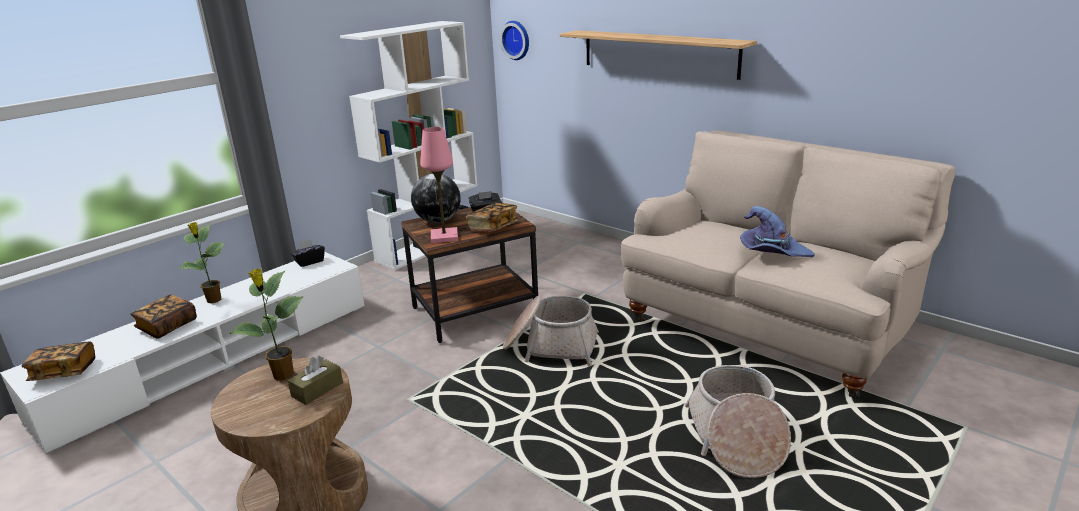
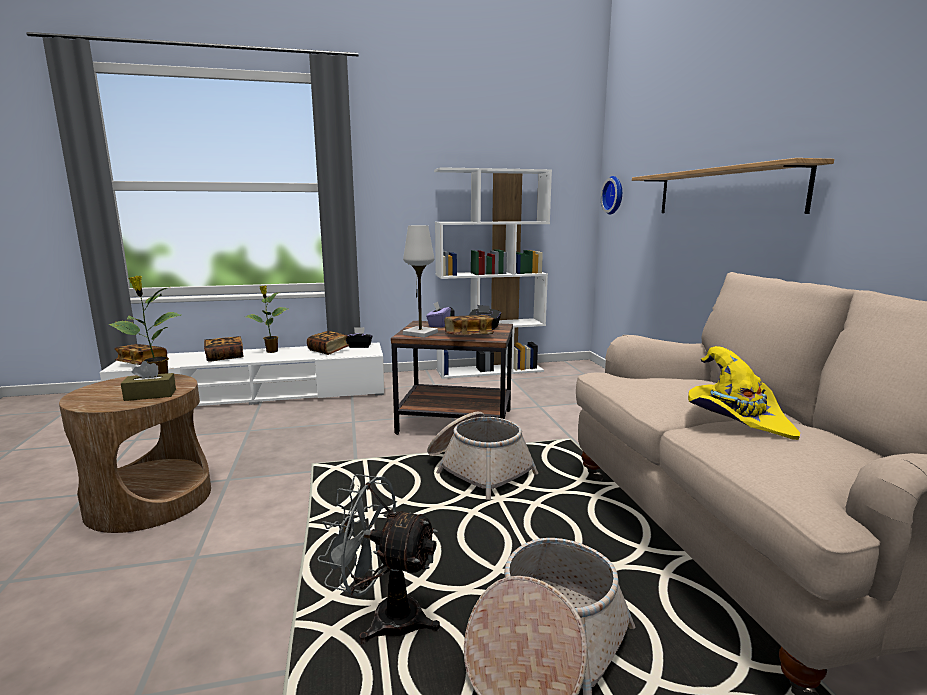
camera: 35 degrees right, 10 degrees down
globe [411,174,460,223] -> purple tissue box [426,301,451,327]
pink table lamp [420,127,458,243] -> white table lamp [403,225,438,338]
purple hat [740,206,815,257] -> yellow hat [688,346,800,440]
none -> book [307,331,349,355]
none -> grey fan [317,474,440,644]

